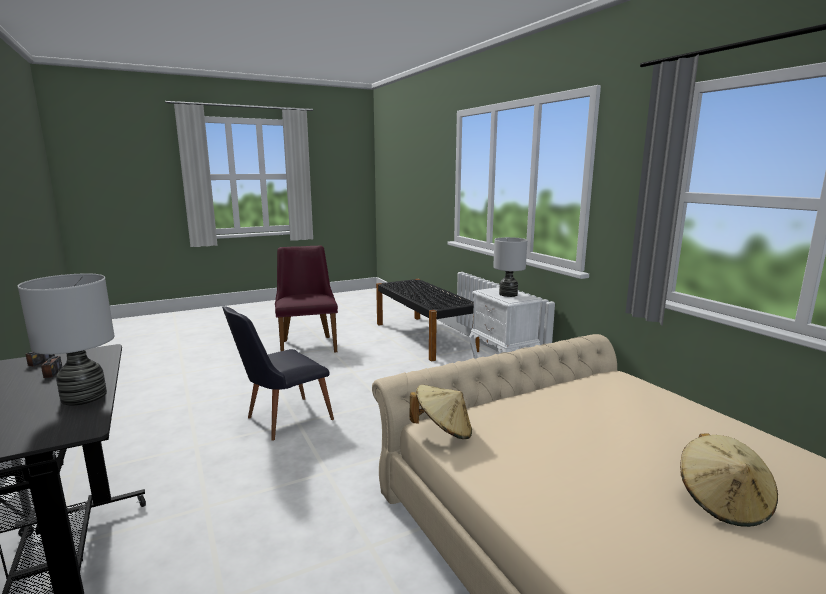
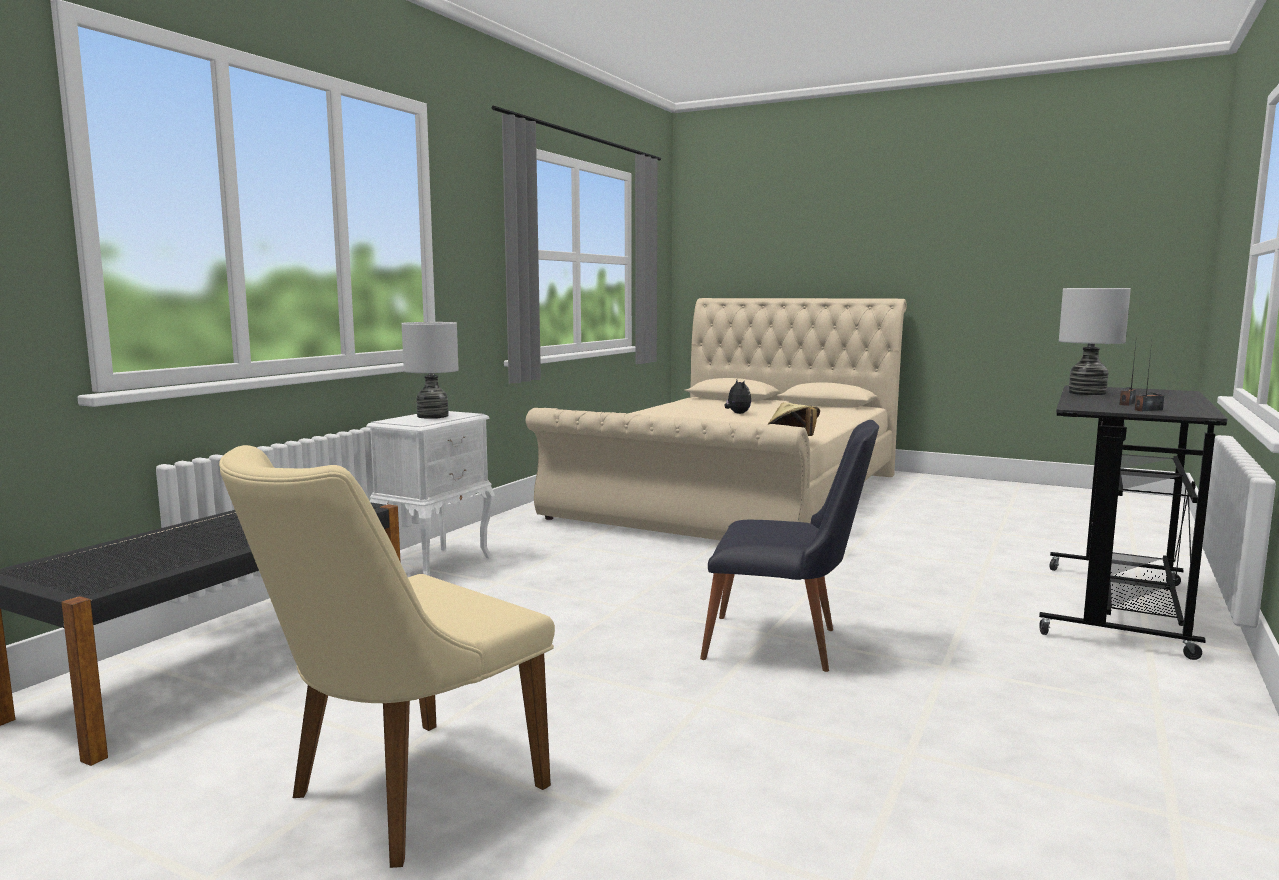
camera: 125 degrees left, 5 degrees down
purple chair [275,245,338,353] -> beige chair [219,445,555,868]
beige hat [680,433,778,527] -> plush toy [724,380,751,414]

